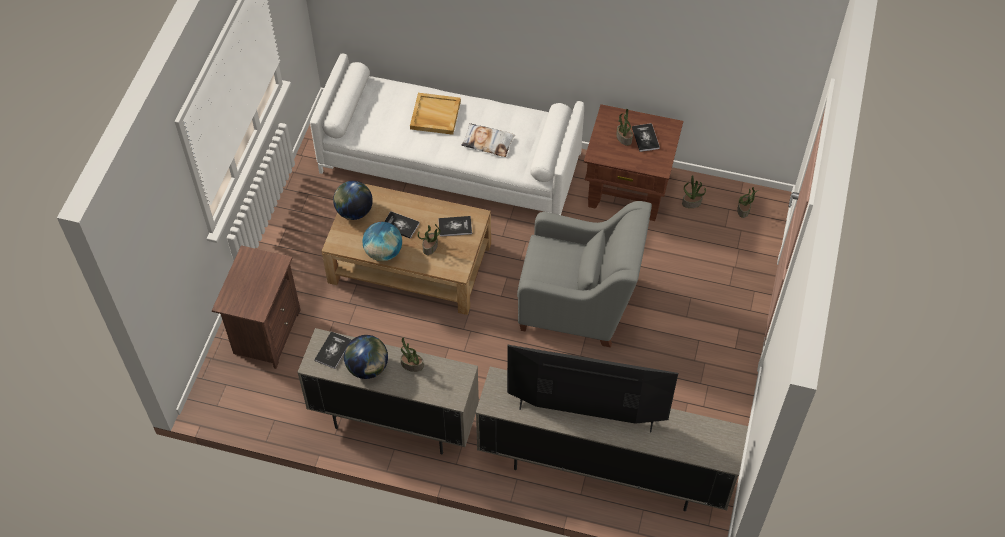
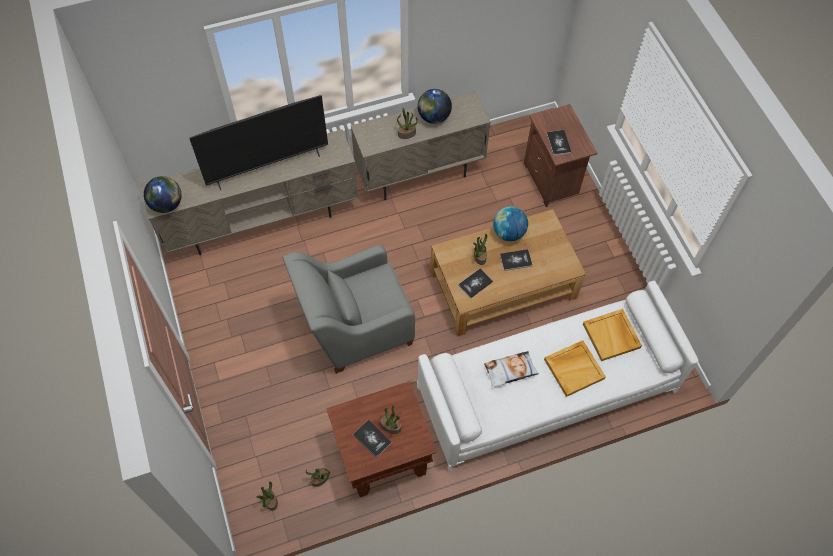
camera: 145 degrees right, 5 degrees up
book [314,331,352,369] -> book moved to [546,130,571,156]
globe [333,181,373,220] -> globe moved to [144,176,182,213]
none -> beige tray [583,309,642,361]

